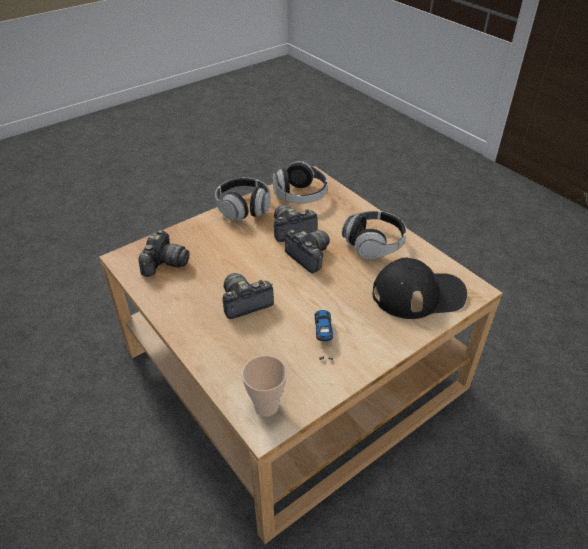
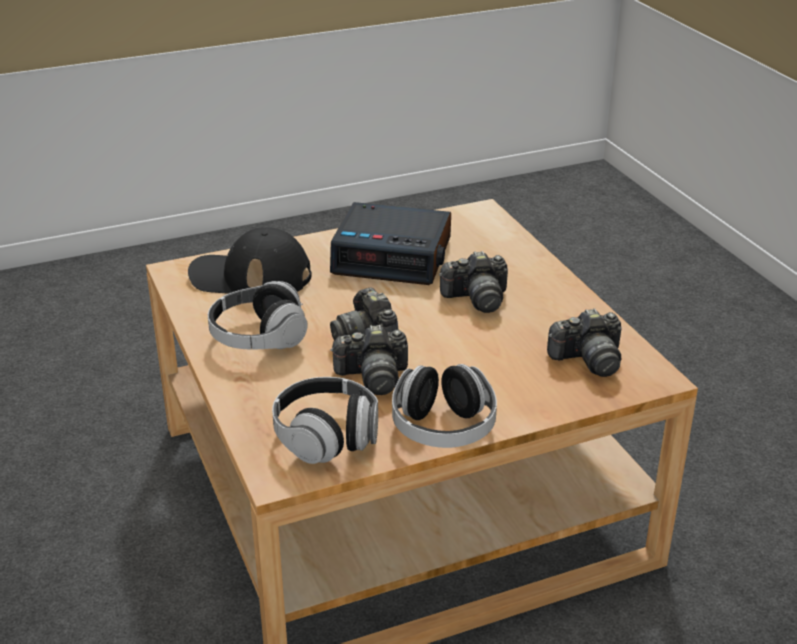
camera: 165 degrees left, 10 degrees down
camera [138,230,190,277] -> camera turned 135 degrees counterclockwise [547,308,622,377]
cup [242,356,287,416] -> none
toy car [315,310,333,360] -> alarm clock [330,202,451,285]

